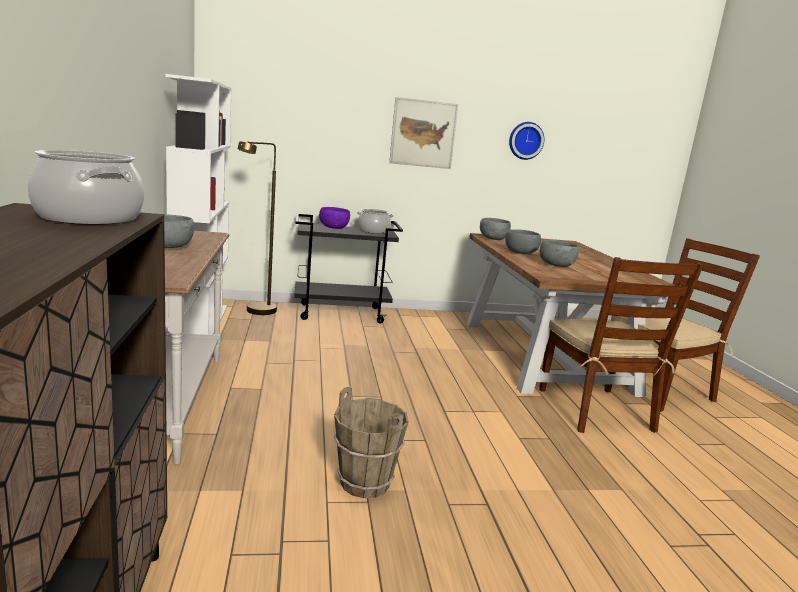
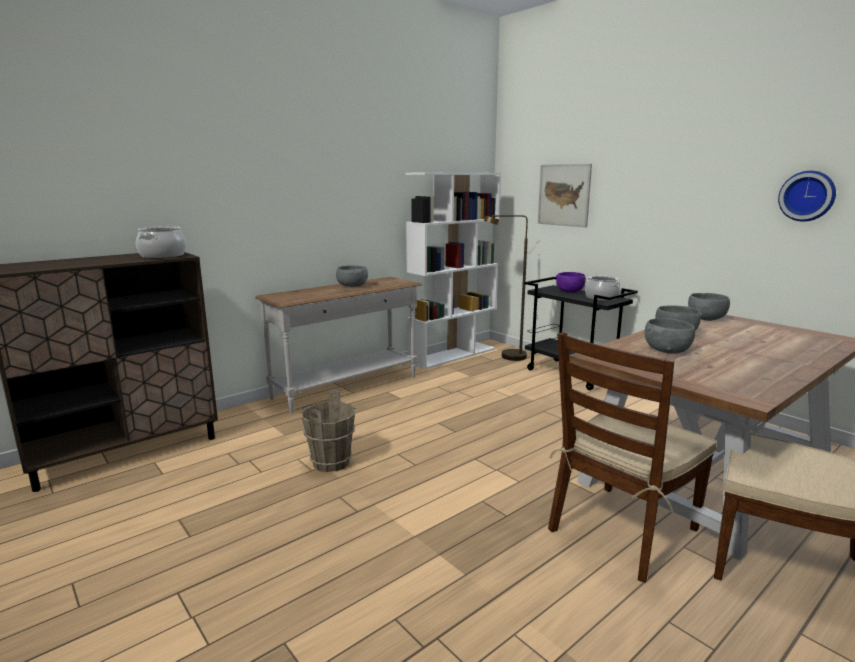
camera: 60 degrees right, 0 degrees up
picture [389,97,458,169] -> picture moved to [538,164,592,227]

